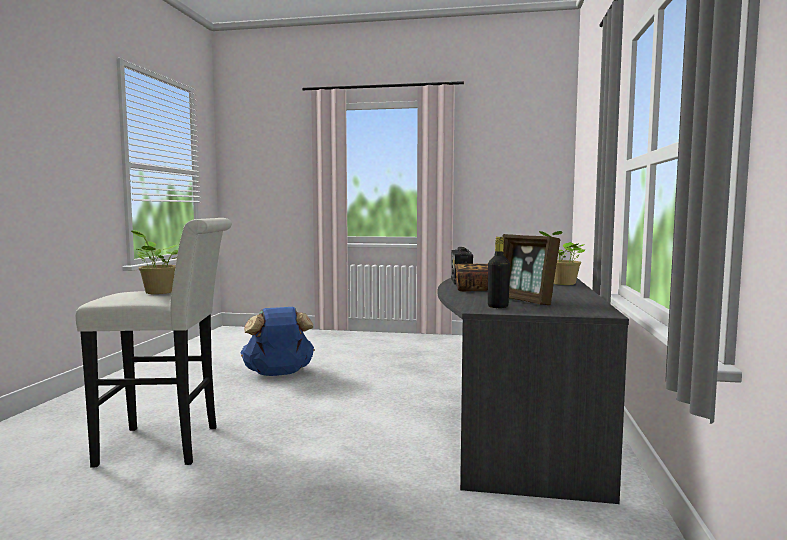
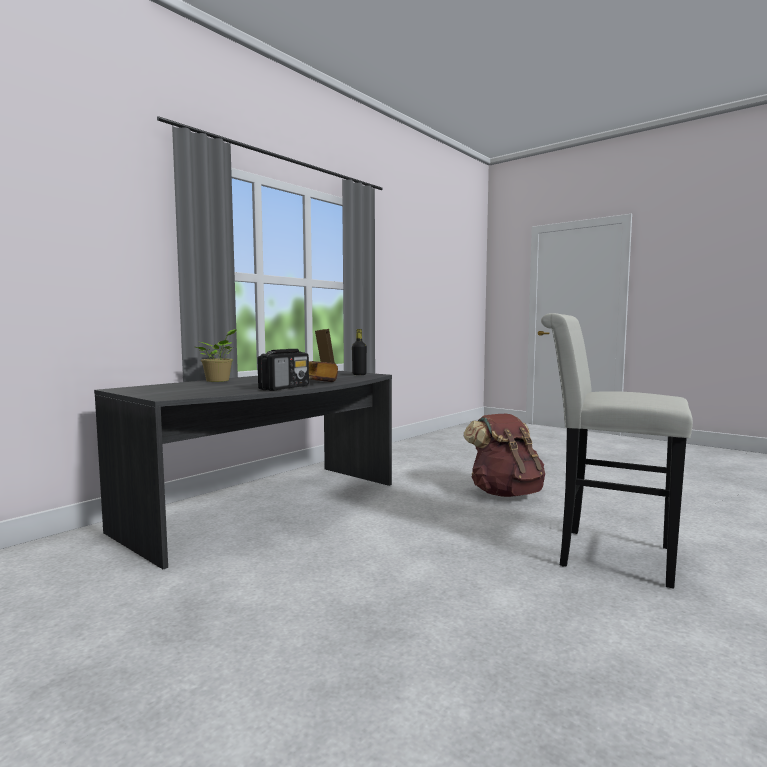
camera: 150 degrees left, 0 degrees up
potted plant [131,230,178,294] -> none
blue backpack [241,307,315,376] -> none
none -> brown backpack [464,414,545,497]

